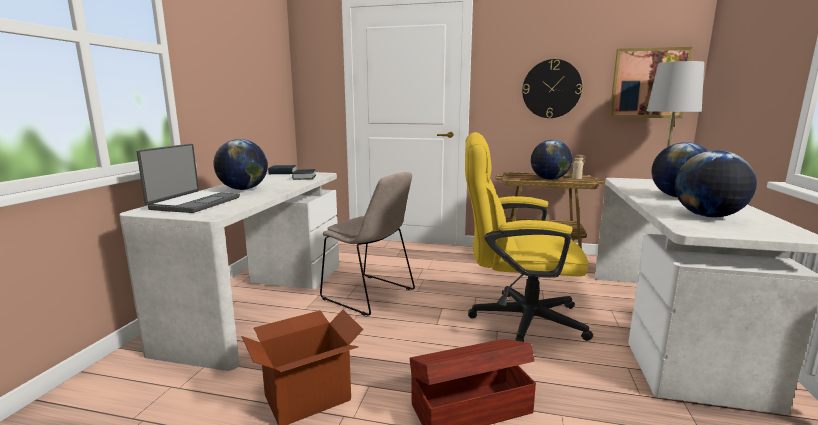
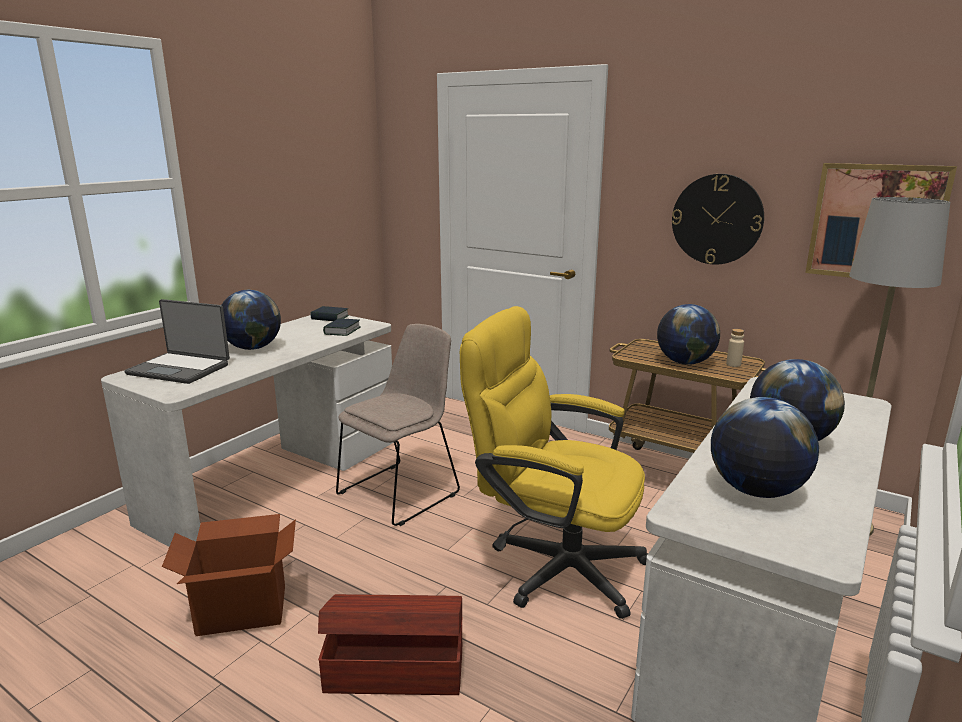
camera: 20 degrees right, 5 degrees up
laptop [137,144,240,213] -> laptop turned 75 degrees clockwise [124,299,230,384]
beige chair [320,172,415,316] -> beige chair turned 105 degrees counterclockwise [336,324,460,526]

